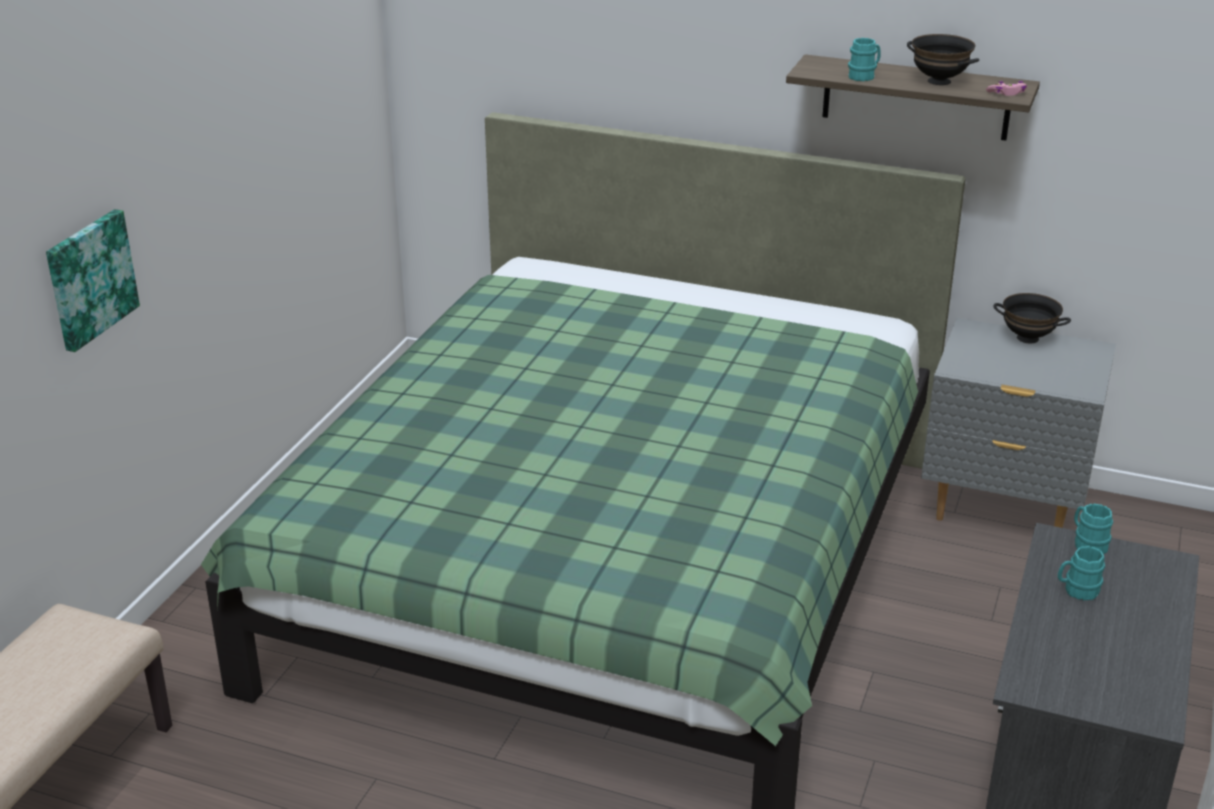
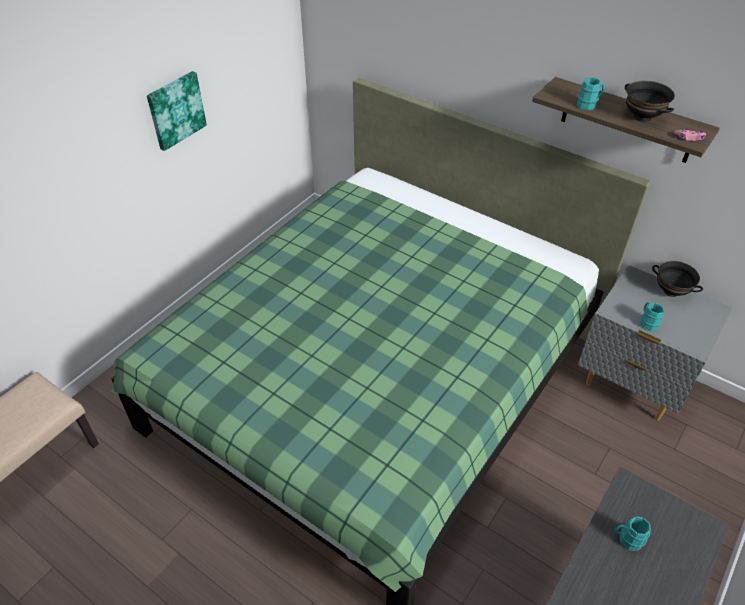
camera: 15 degrees right, 15 degrees up
picture [46,209,140,352] -> picture moved to [147,71,207,151]
turquoise mug [1074,504,1113,554] -> turquoise mug moved to [640,302,664,331]

